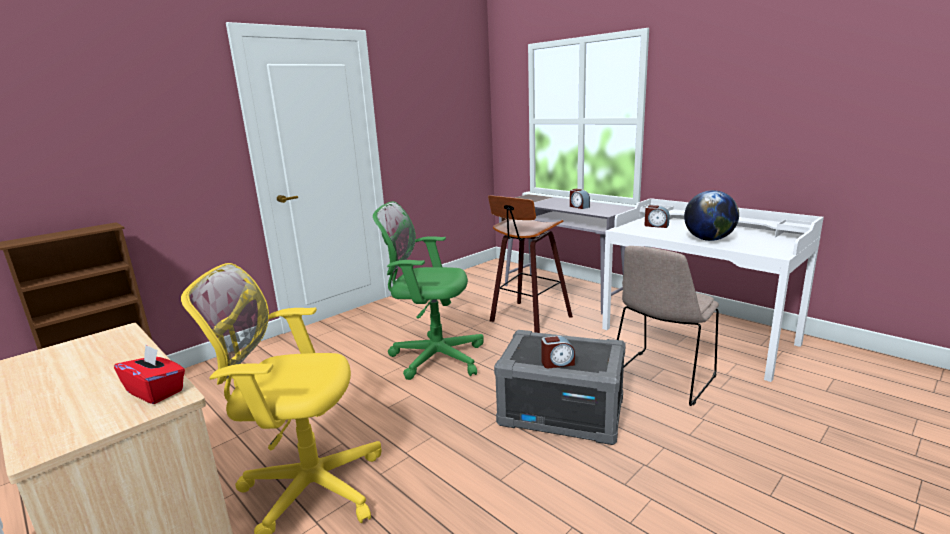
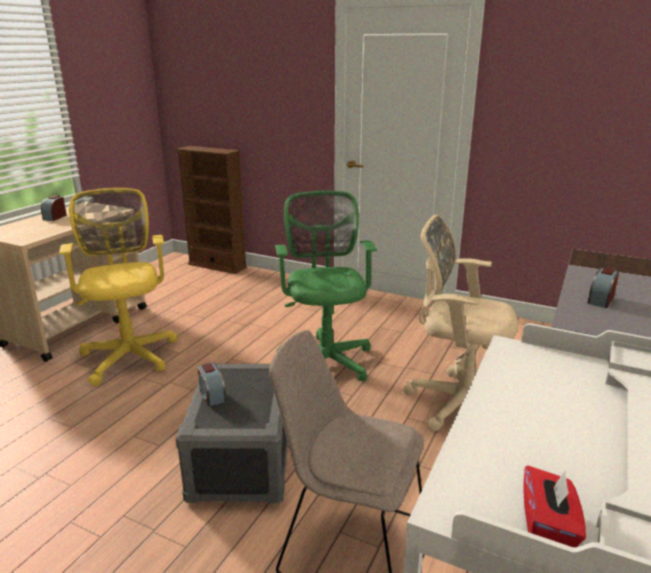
camera: 70 degrees right, 5 degrees up
red tissue box [114,345,185,404] -> red tissue box moved to [523,466,586,547]
stool [488,195,573,333] -> beige office chair [403,215,518,431]
alarm clock [644,205,670,228] -> alarm clock moved to [41,195,67,221]
globe [684,190,739,241] -> none

